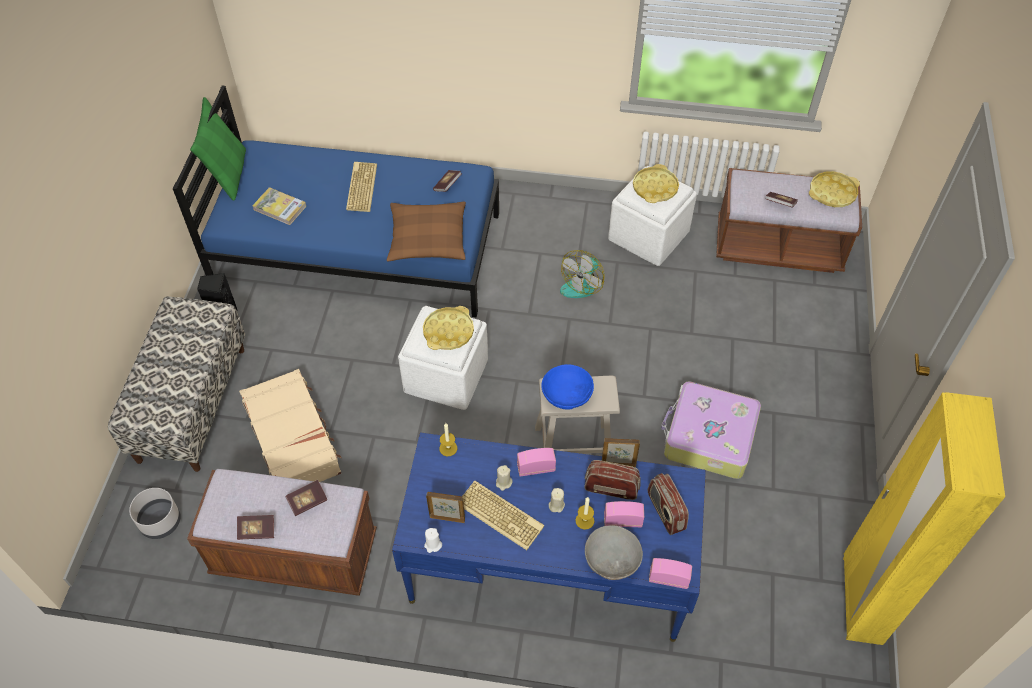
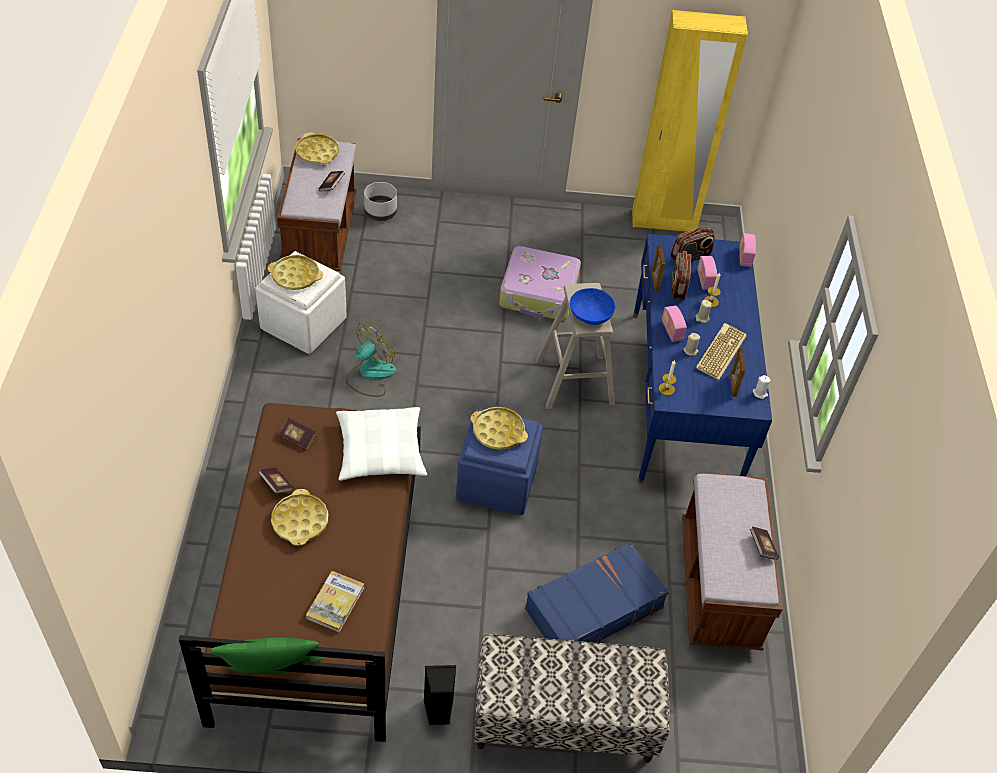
camera: 100 degrees left, 5 degrees down
grey planter [129,488,181,539] -> grey planter moved to [364,182,397,221]
blue bed [173,85,499,318] -> brown bed [179,403,421,742]
beige suitcase [239,369,341,482] -> blue suitcase [525,542,669,643]
book [285,480,327,516] -> book moved to [258,468,294,494]
keyboard [346,162,377,212] -> yellow tray [271,489,328,546]
brown pillow [387,201,466,262] -> white pillow [336,407,427,481]
white ottoman [398,306,488,410] -> blue ottoman [456,409,543,515]
fan [560,250,605,298] -> fan turned 75 degrees counterclockwise [346,322,396,397]
grey bowl [585,525,643,580] -> none

